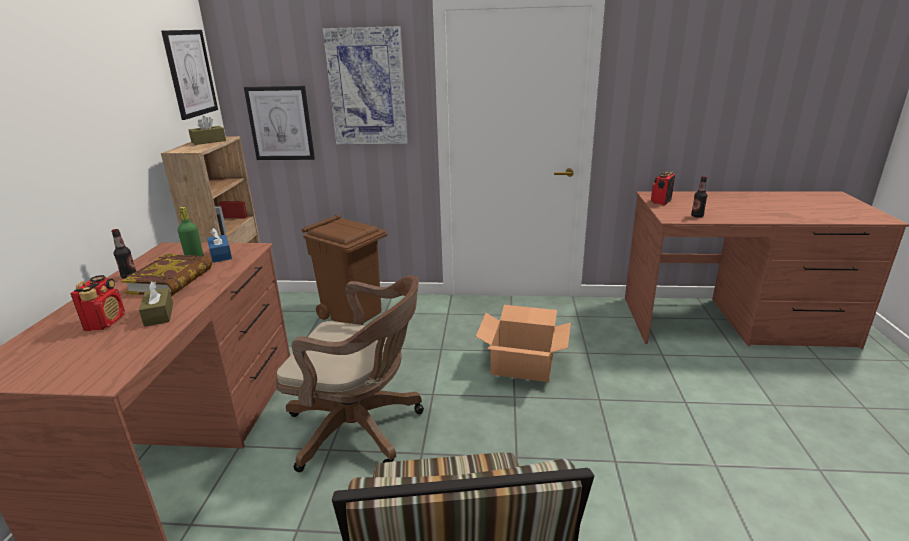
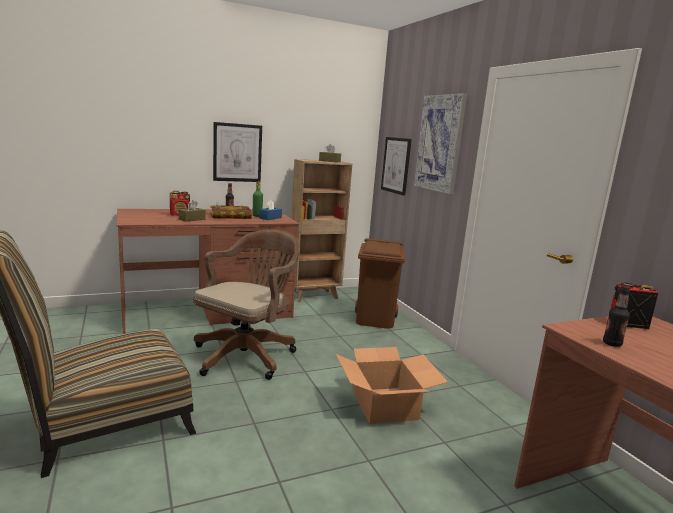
camera: 60 degrees right, 10 degrees down
picture [161,30,218,120] -> picture moved to [213,122,262,182]
brown office chair [276,275,424,472] -> brown office chair turned 135 degrees counterclockwise [193,229,300,380]

